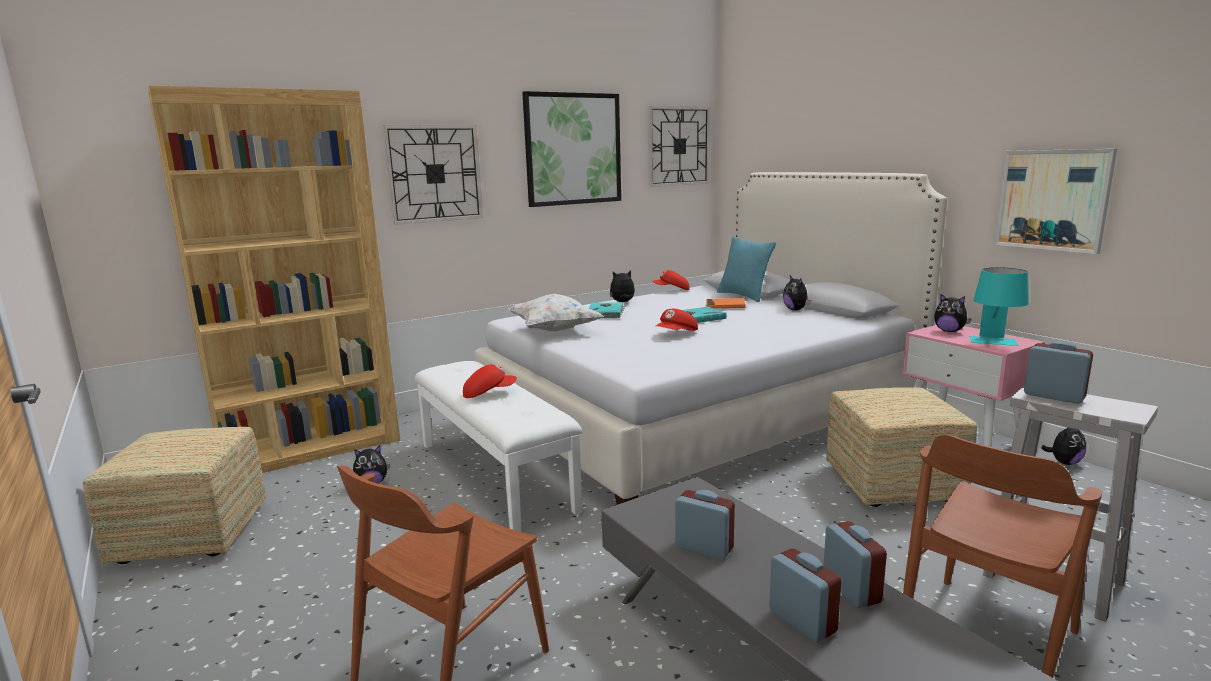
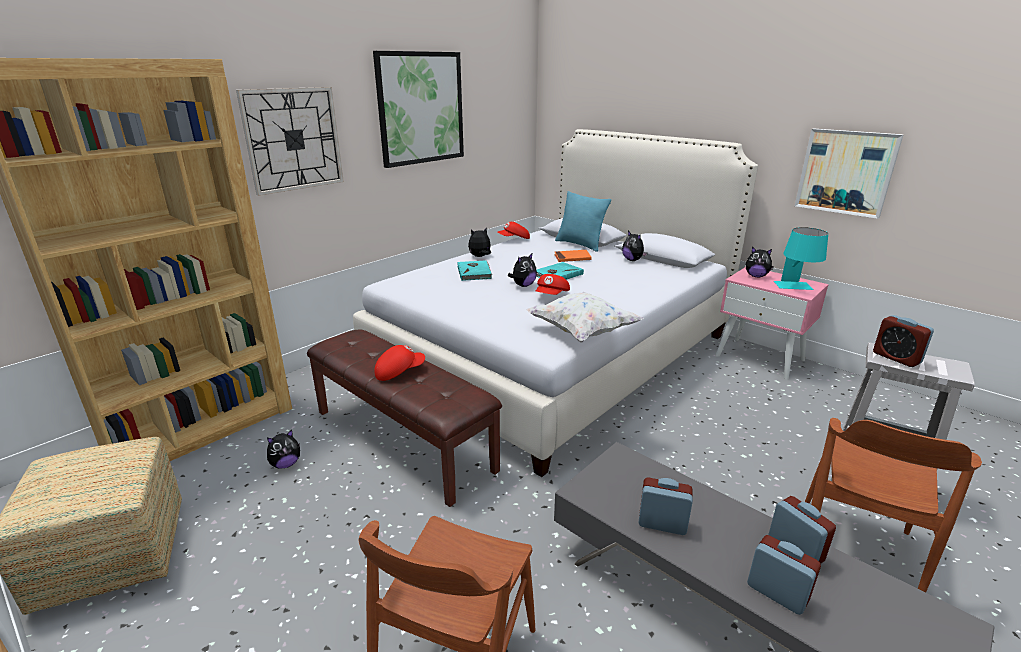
camera: 15 degrees left, 10 degrees up
white bench [415,361,582,532] -> brown bench [307,330,502,507]
white pillow [509,294,604,331] -> white pillow moved to [527,292,643,343]
wall clock [648,106,710,187] -> none
ottoman [826,387,977,507] -> none
alarm clock [1024,341,1093,404] -> alarm clock turned 150 degrees counterclockwise [873,315,934,367]
plush toy [1041,427,1086,465] -> plush toy moved to [508,252,537,287]

